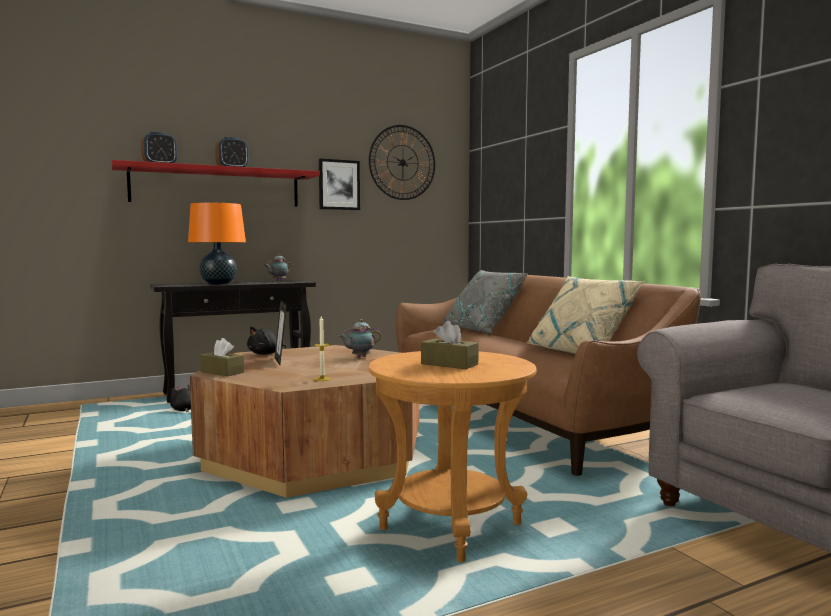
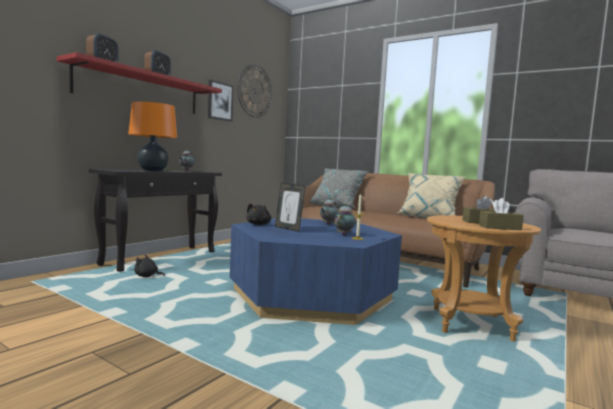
camera: 30 degrees left, 0 degrees up
brown coffee table [190,345,419,498] -> blue coffee table [230,218,402,325]
brown tissue box [200,338,244,376] -> brown tissue box moved to [479,198,524,230]
none -> teapot [334,204,356,235]

